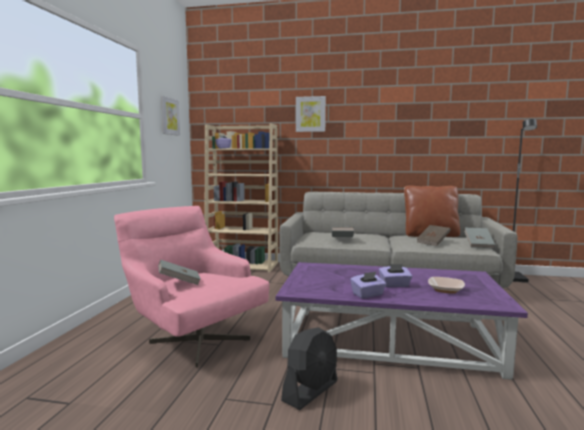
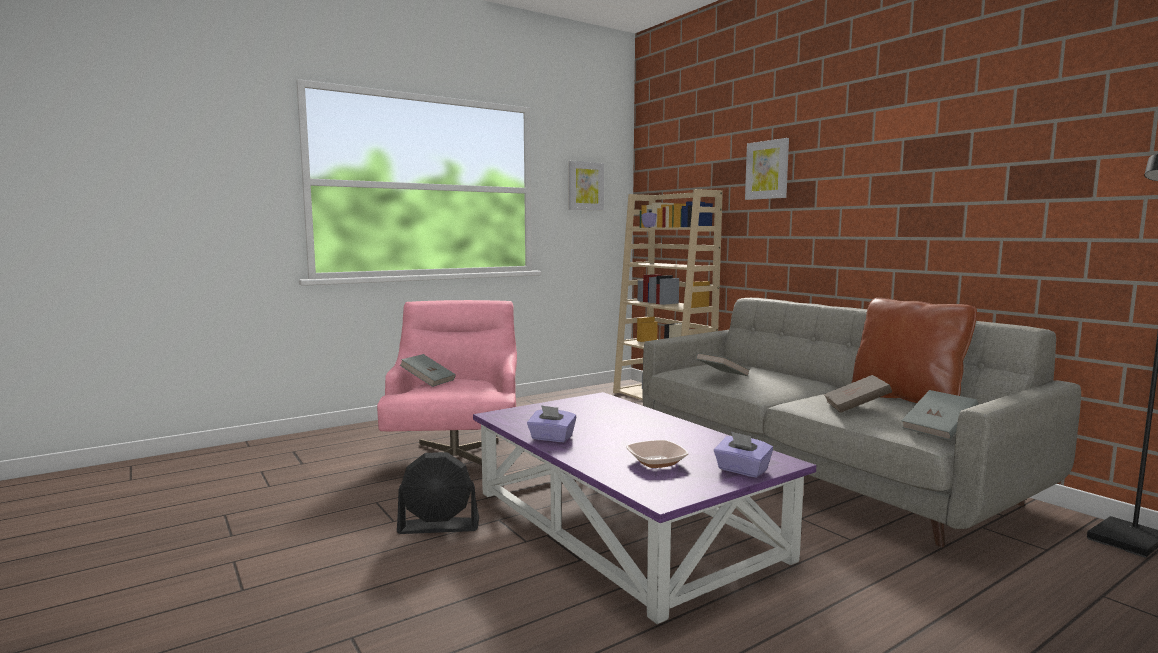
camera: 45 degrees right, 0 degrees up
purple tissue box [379,264,413,287] -> purple tissue box moved to [714,431,773,478]

